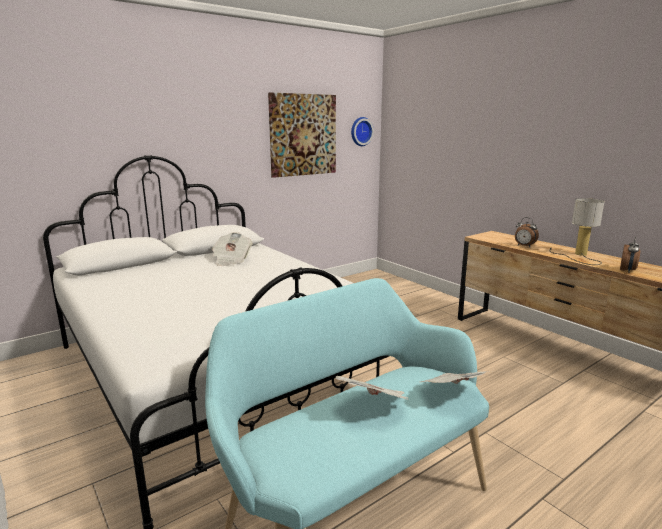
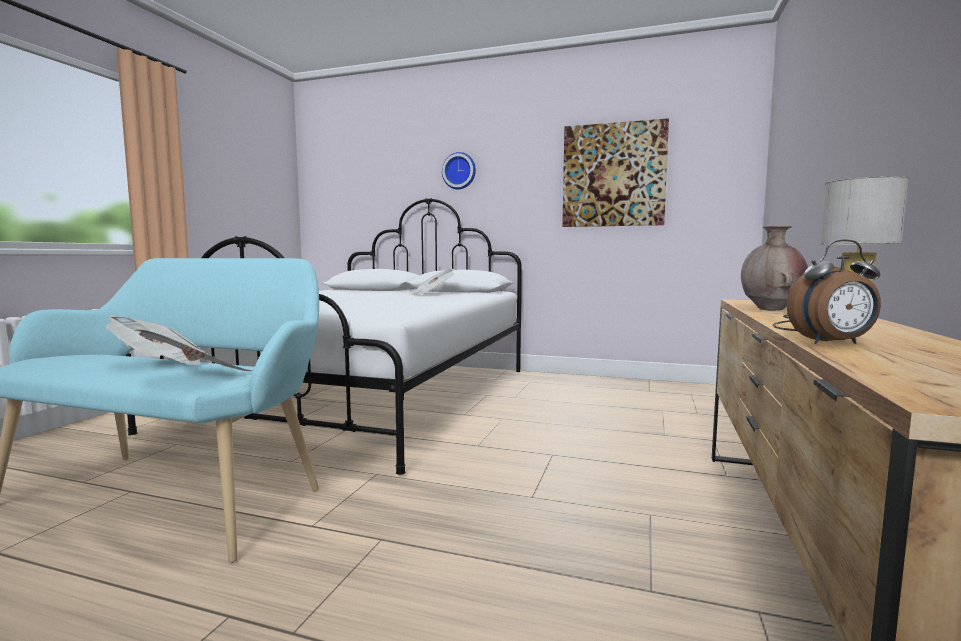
camera: 55 degrees right, 10 degrees down
wall clock [351,117,374,146] -> wall clock moved to [442,152,476,189]
alarm clock [515,217,539,247] -> brown vase [741,226,808,311]

